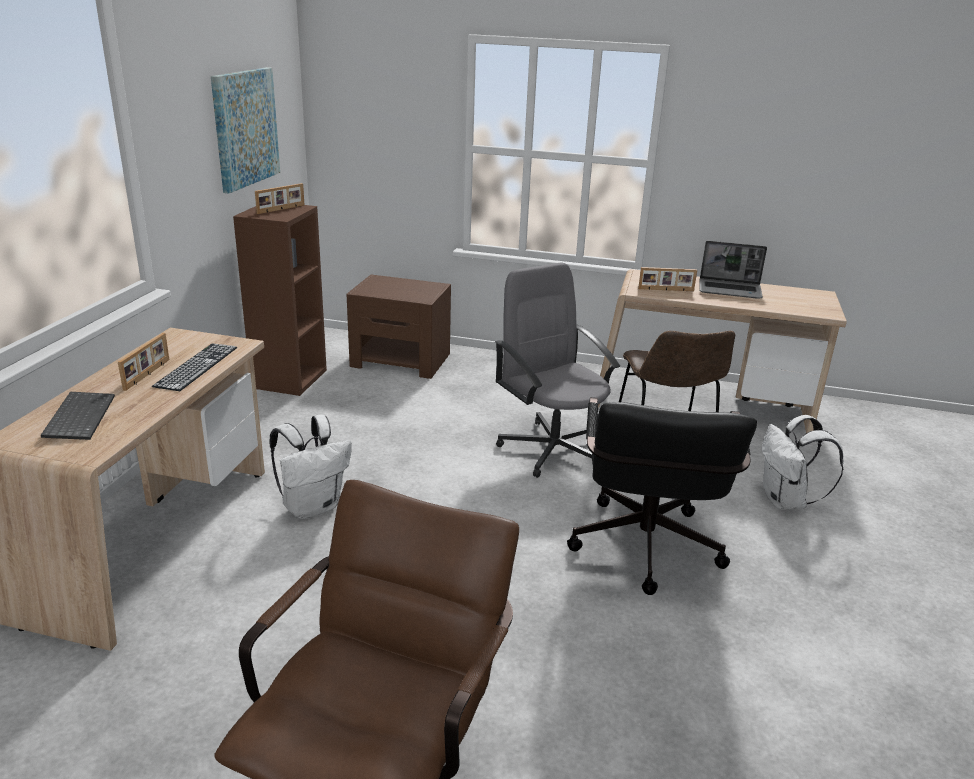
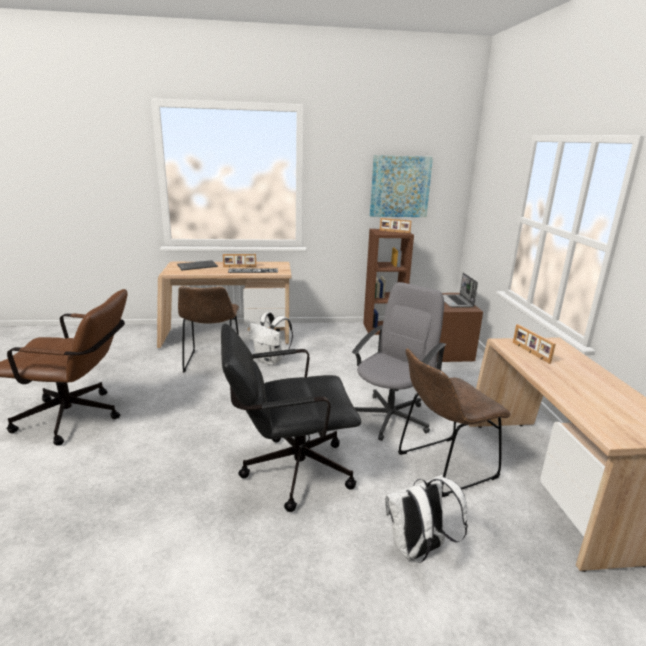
camera: 70 degrees right, 5 degrees down
laptop [699,241,767,299] -> laptop moved to [443,273,478,307]
none -> brown chair [178,286,239,373]

